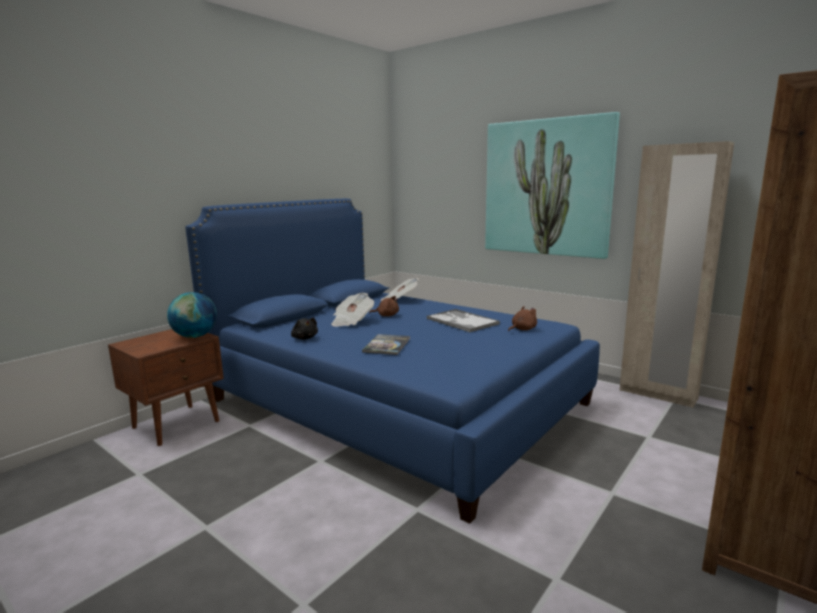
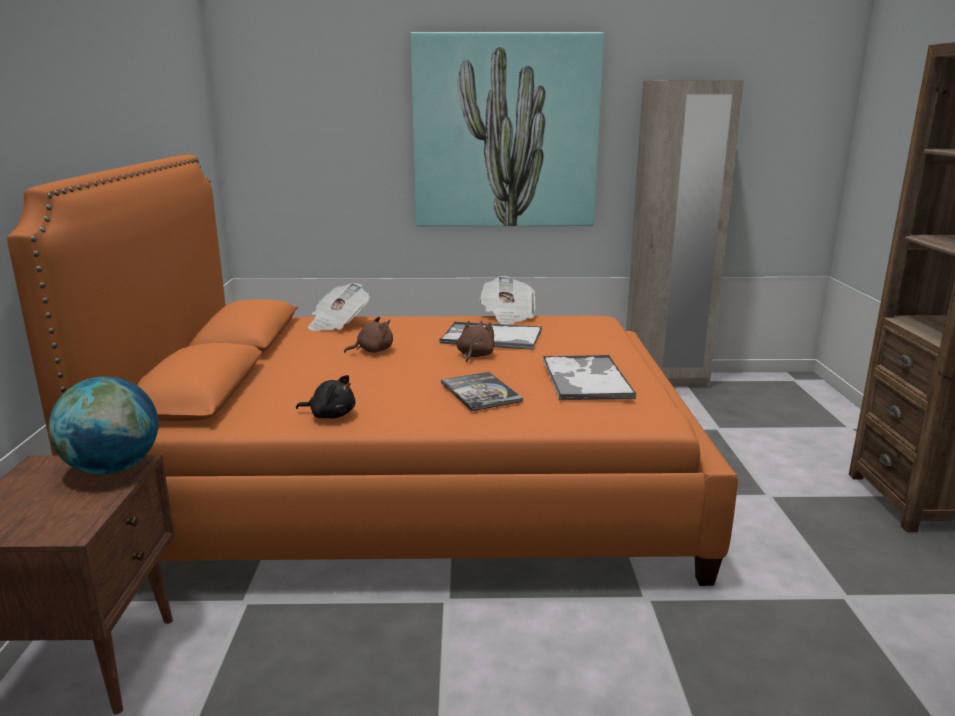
camera: 40 degrees left, 5 degrees up
blue bed [185,199,600,524] -> orange bed [7,155,738,586]
newspaper [331,293,374,327] -> newspaper moved to [479,276,535,325]
brown plush toy [508,306,537,331] -> brown plush toy moved to [456,321,495,363]
none -> tray [543,355,636,400]

